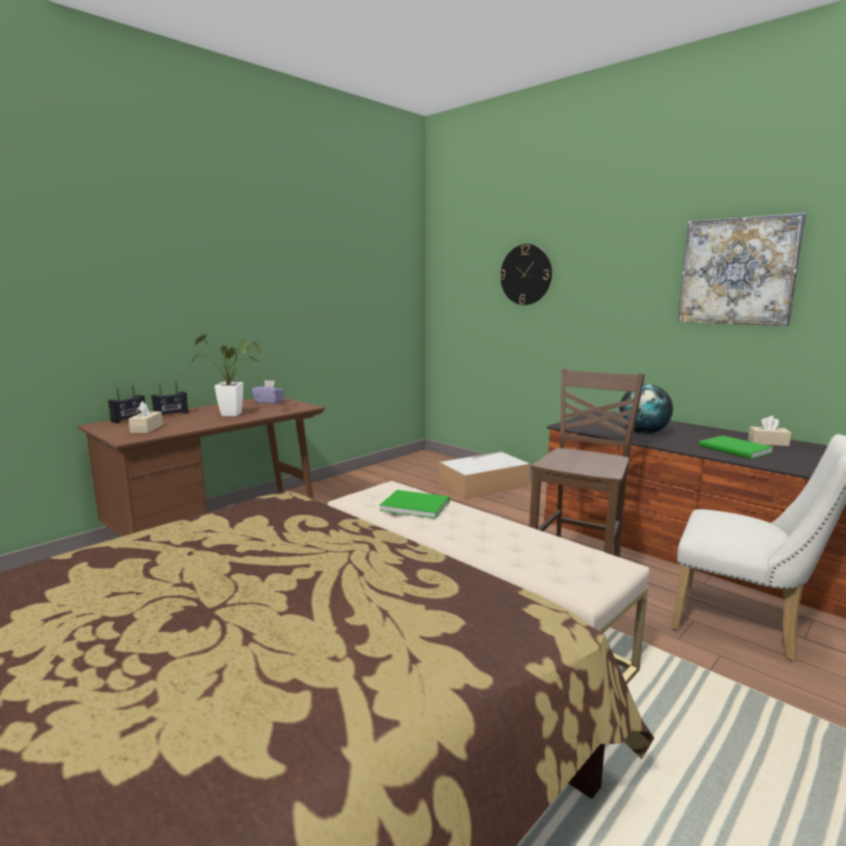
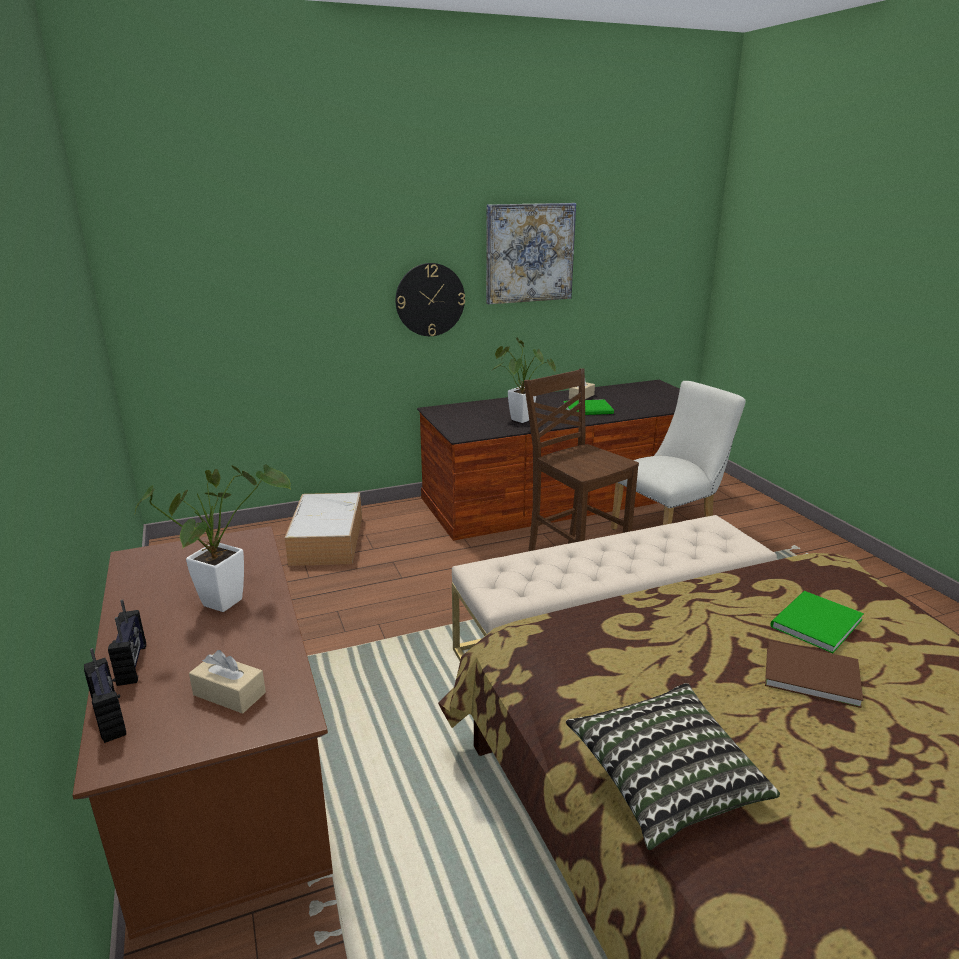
camera: 65 degrees left, 10 degrees up
purple tissue box [252,380,285,404] -> none
green book [380,490,450,519] -> green book moved to [770,591,864,653]
wall clock [500,244,552,305] -> wall clock moved to [396,263,465,336]
globe [619,384,673,434] -> potted plant [493,338,556,423]
none -> pillow [566,683,780,850]
none -> brown book [765,640,863,708]

